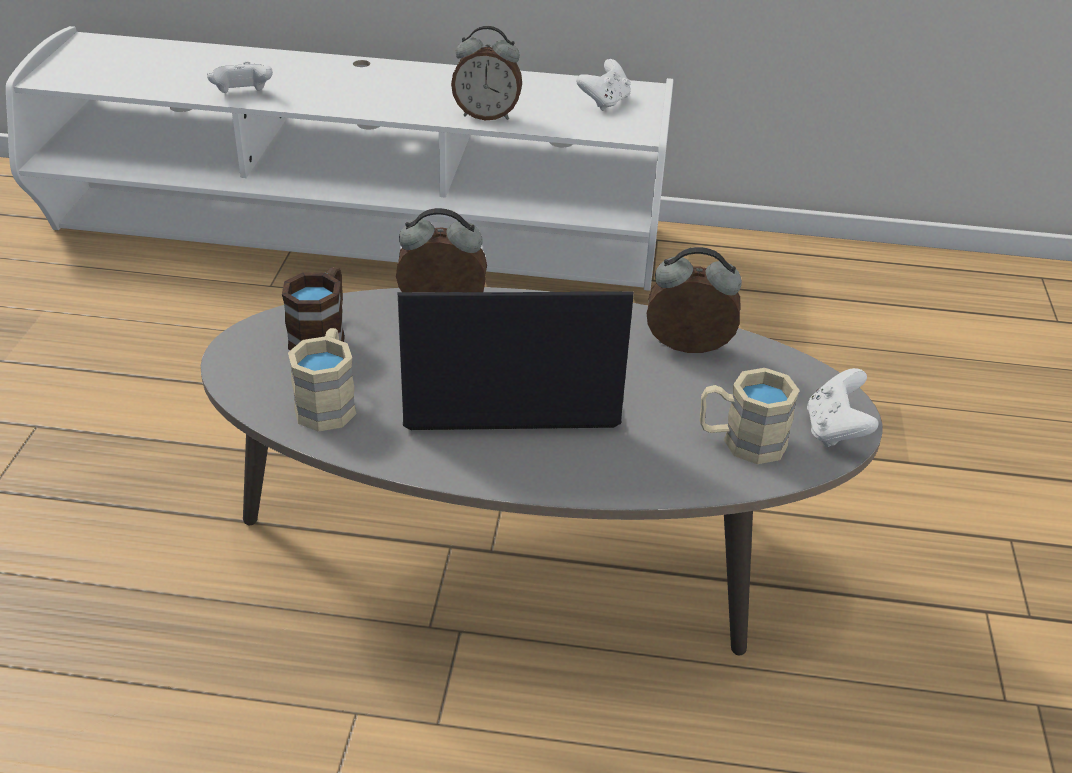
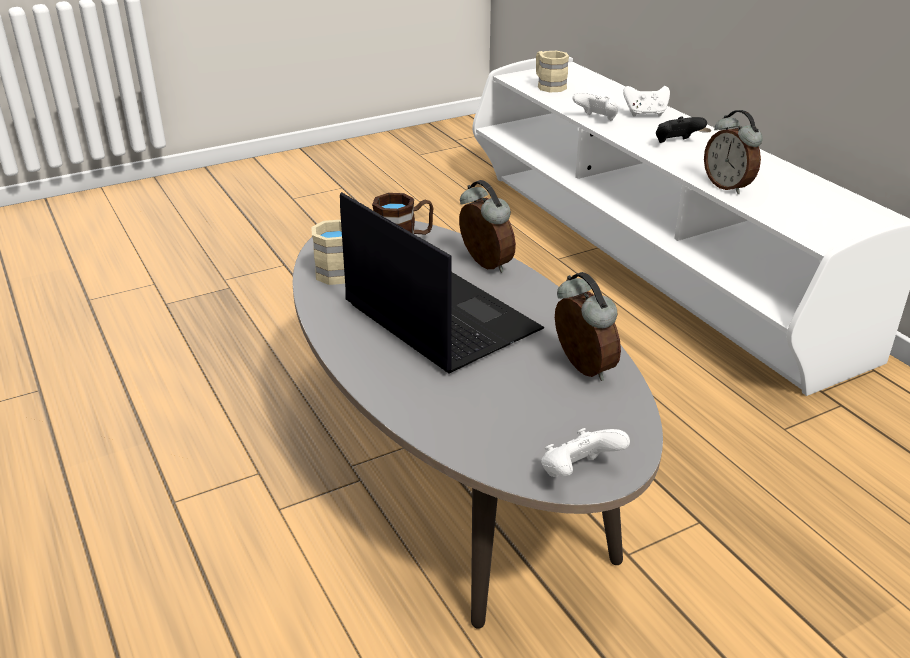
camera: 55 degrees right, 5 degrees down
white game controller [576,59,631,111] -> white game controller moved to [623,86,670,117]
beige mug [700,368,800,464] -> beige mug moved to [536,51,569,92]
none -> black game controller [656,116,707,143]

